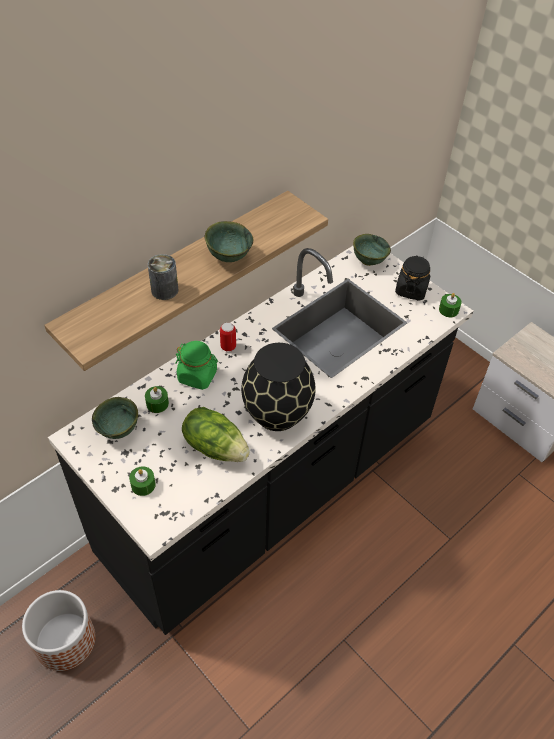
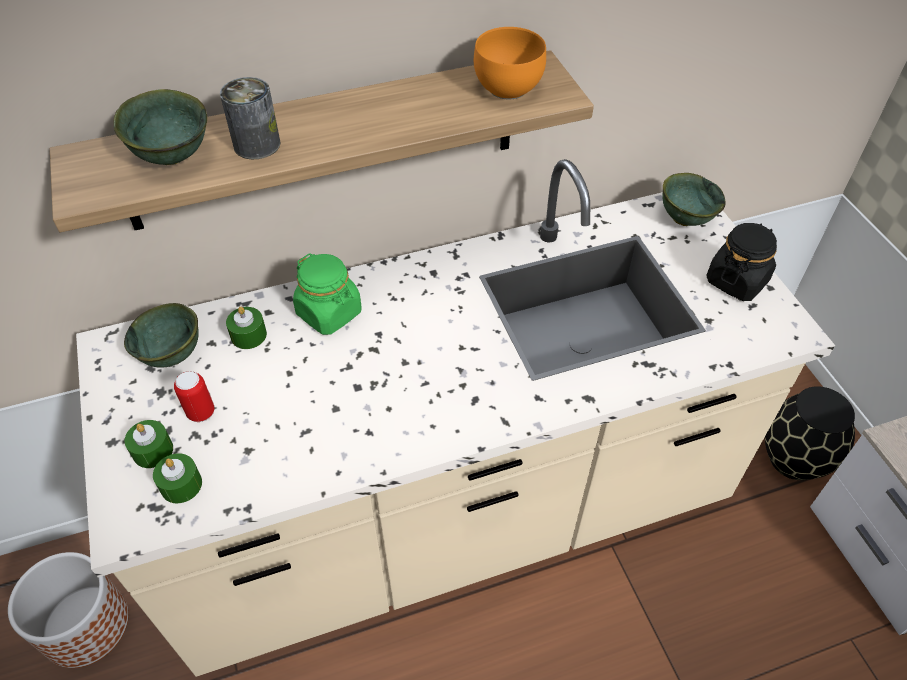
camera: 25 degrees right, 0 degrees up
black counter [48,246,473,635] -> beige counter [76,159,835,677]
lettuce [182,407,250,462] -> none
green bowl [204,221,253,262] -> green bowl moved to [114,89,207,165]
can [220,323,236,352] -> can moved to [174,371,214,422]
black vase [241,343,315,431] -> black vase moved to [765,386,855,480]
green candle [439,293,462,317] -> green candle moved to [153,453,202,503]
none -> orange bowl [474,27,546,99]

